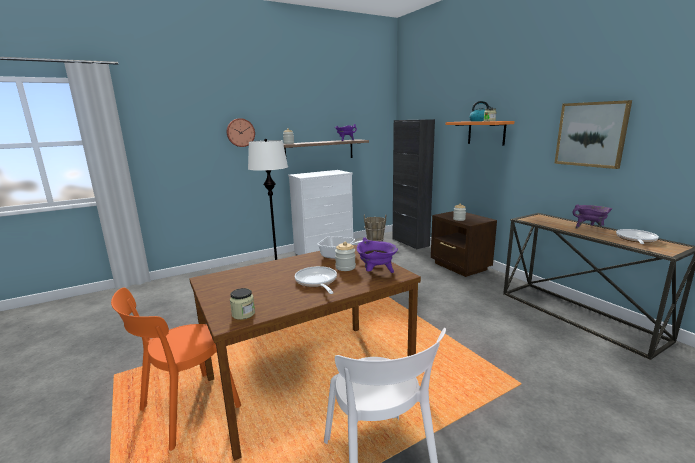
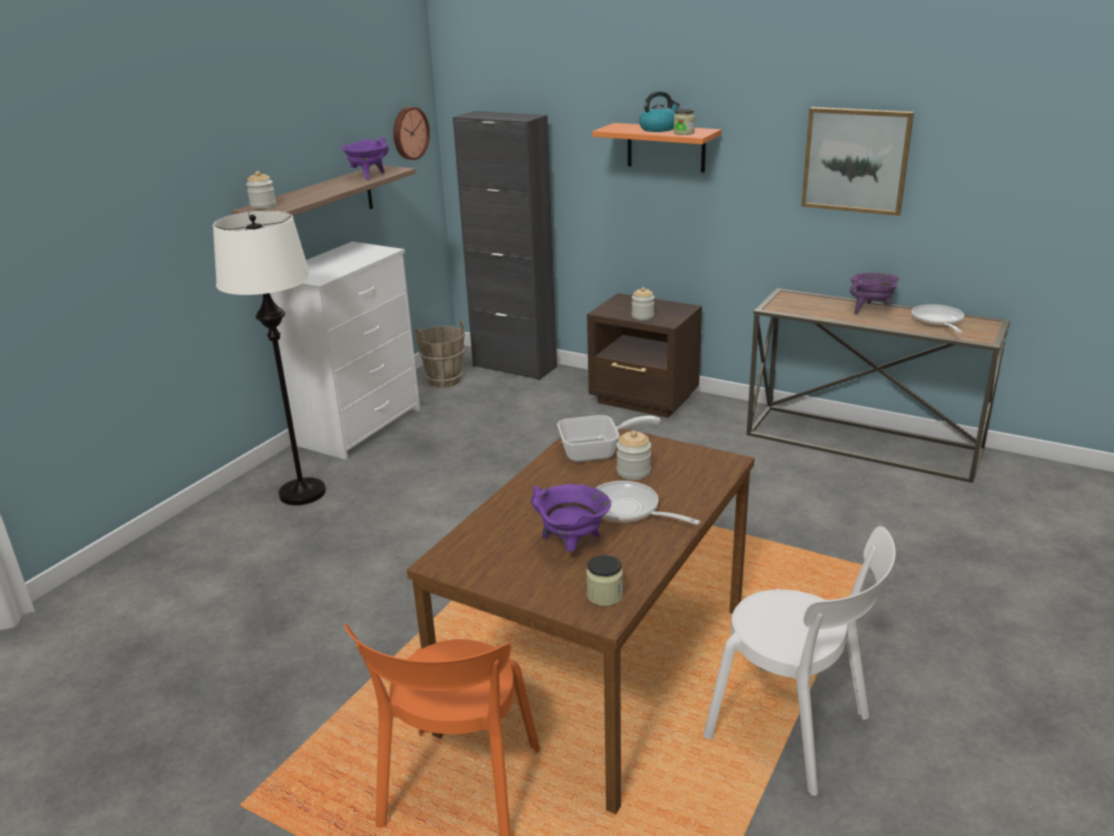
camera: 30 degrees left, 10 degrees up
wall clock [227,118,255,147] -> wall clock moved to [393,107,430,160]
purple cooking pot [357,237,398,273] -> purple cooking pot moved to [531,484,611,551]

